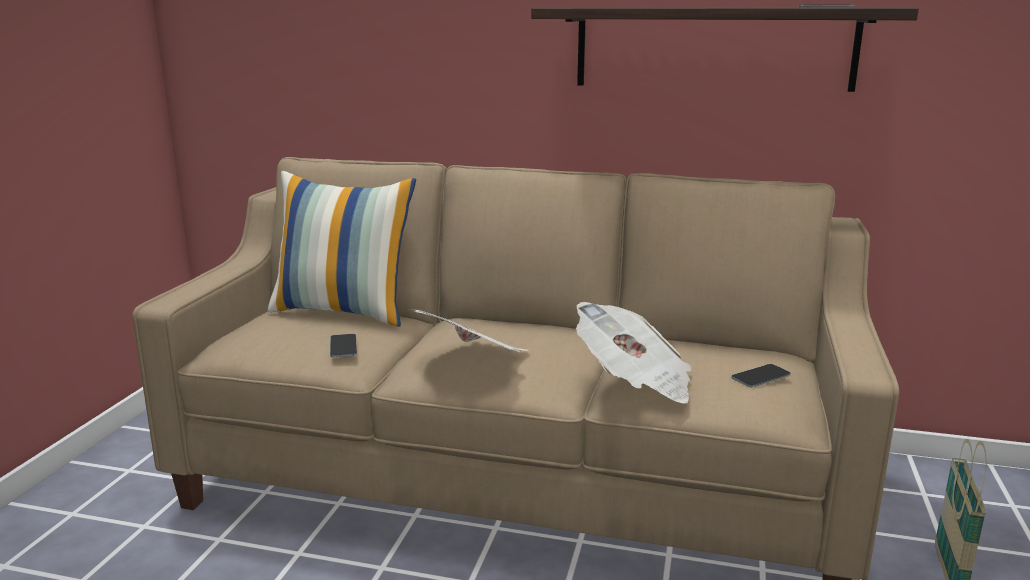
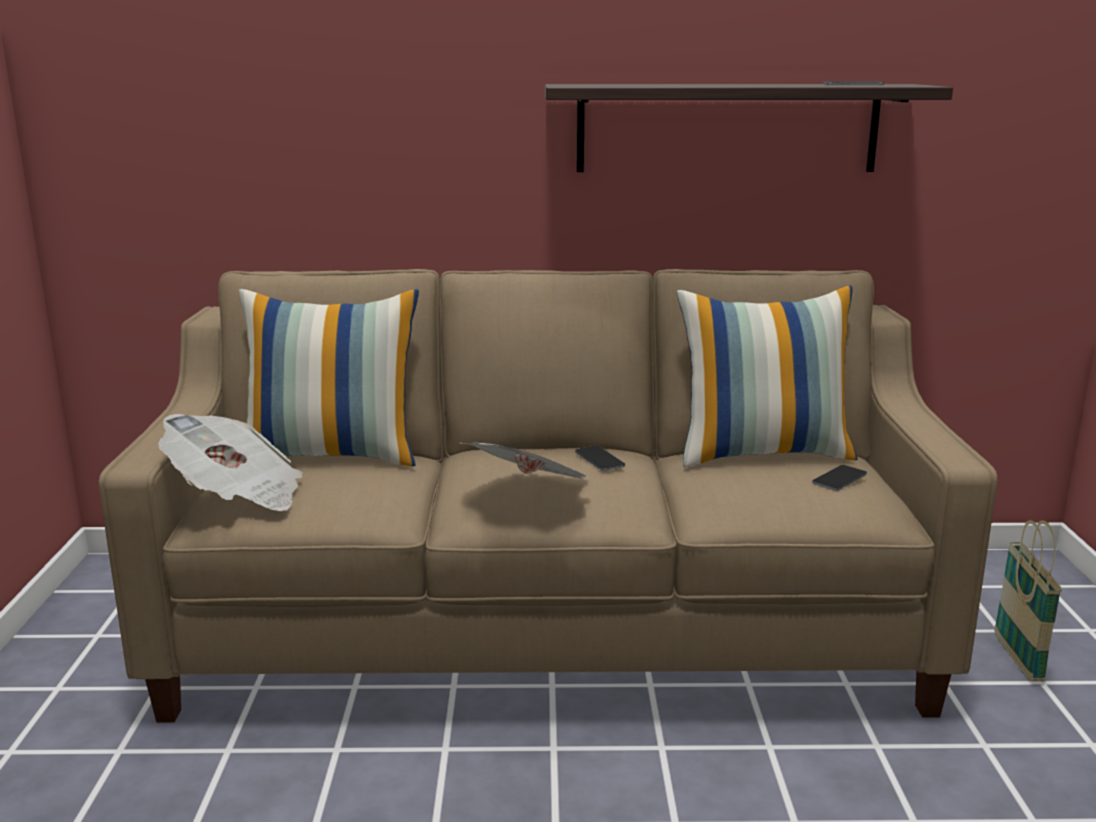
camera: 15 degrees left, 0 degrees up
phone [330,334,357,357] -> phone moved to [575,446,625,471]
newspaper [576,302,692,403] -> newspaper moved to [158,414,302,511]
none -> pillow [677,286,858,467]

